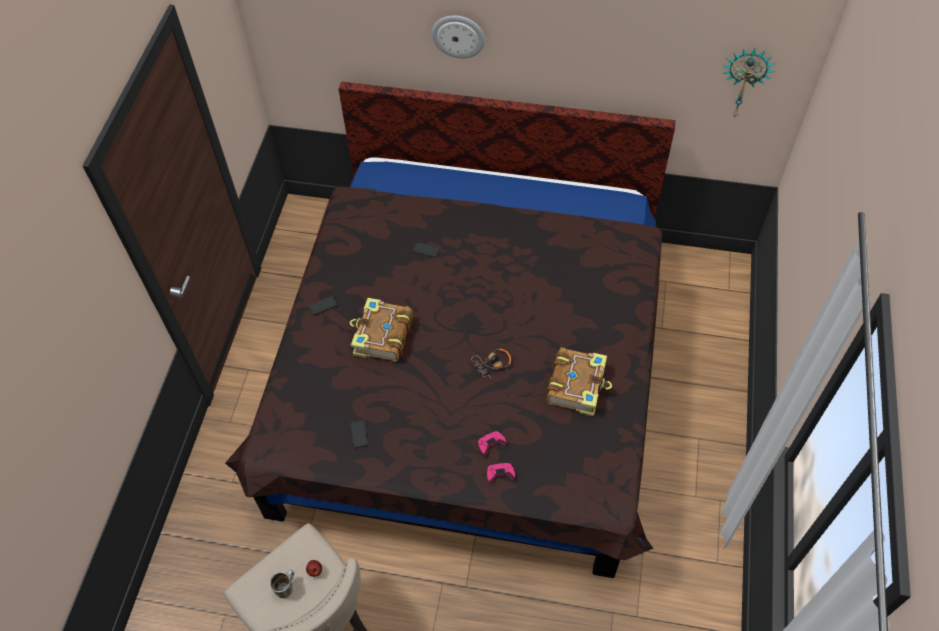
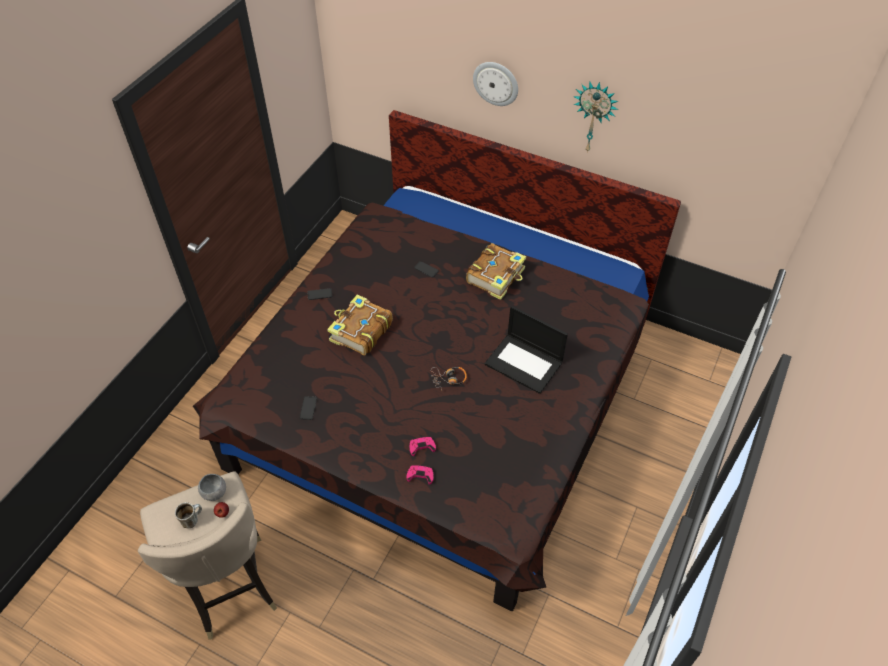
camera: 15 degrees right, 5 degrees down
book [546,348,612,416] -> book moved to [466,243,526,300]
wall clock [722,48,775,118] -> wall clock moved to [573,81,619,152]
none -> grey bowl [198,474,226,501]
none -> laptop [485,306,568,394]

